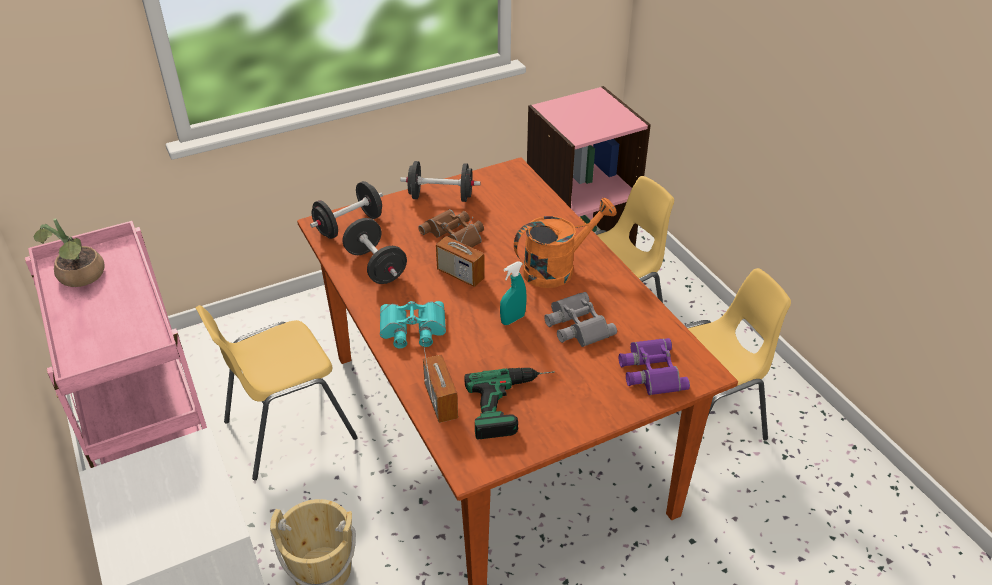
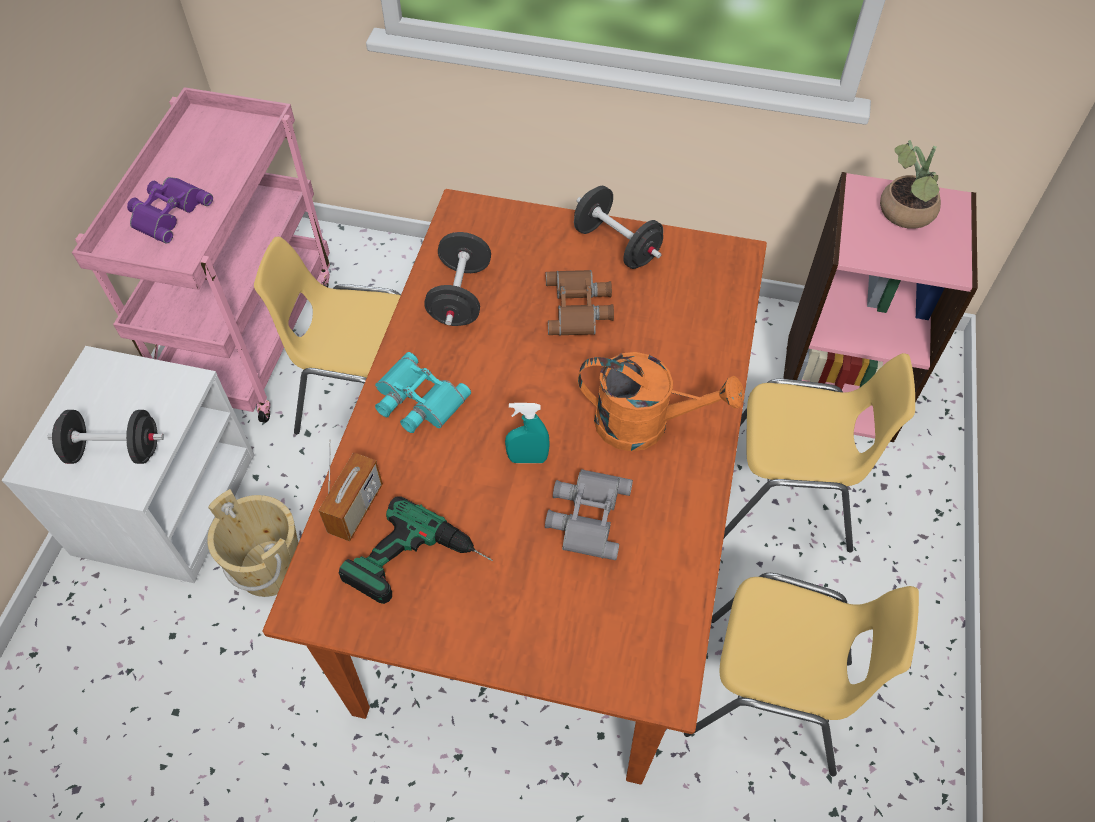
camera: 40 degrees right, 15 degrees up
potted plant [34,219,105,287] -> potted plant moved to [880,140,941,229]
black dumbbell [310,181,383,239] -> black dumbbell moved to [47,410,164,464]
radio [436,217,485,287] -> none
purple binoculars [619,338,690,395] -> purple binoculars moved to [127,177,213,244]

